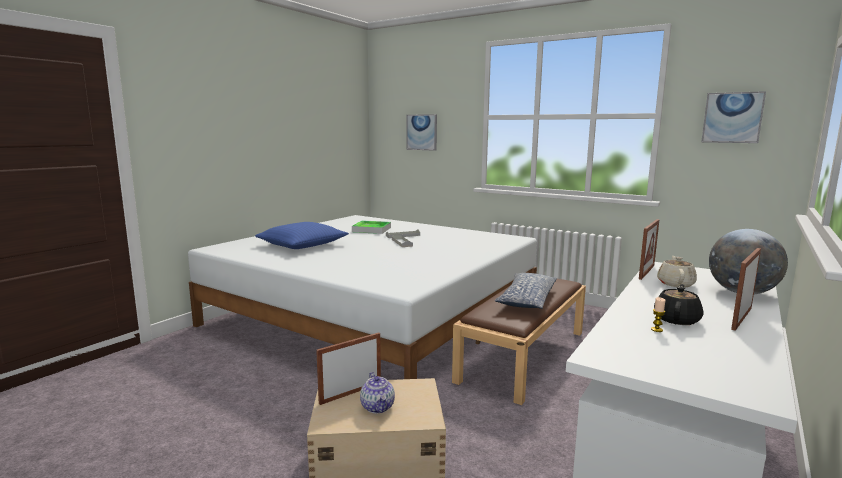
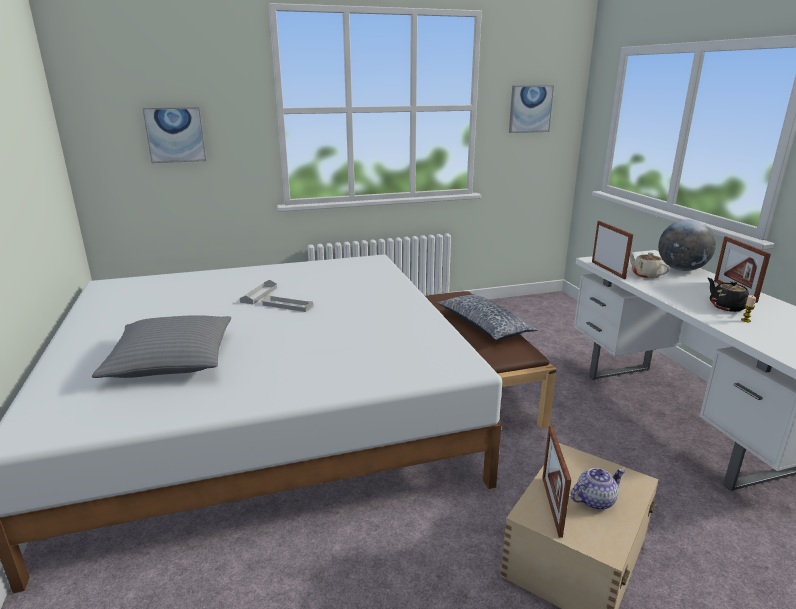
camera: 50 degrees left, 10 degrees up
blue pillow [255,222,349,249] -> grey pillow [92,315,231,378]
tray [352,220,391,234] -> none
teapot [360,372,395,413] -> teapot turned 45 degrees counterclockwise [571,468,625,510]

